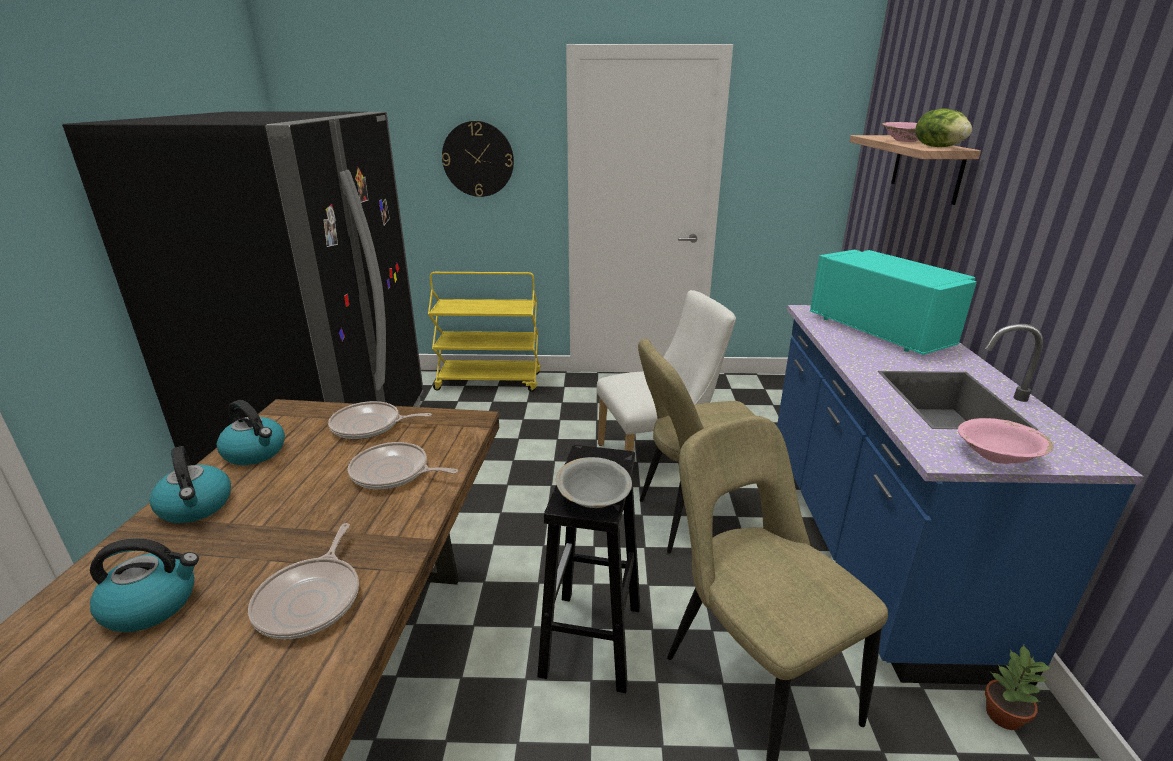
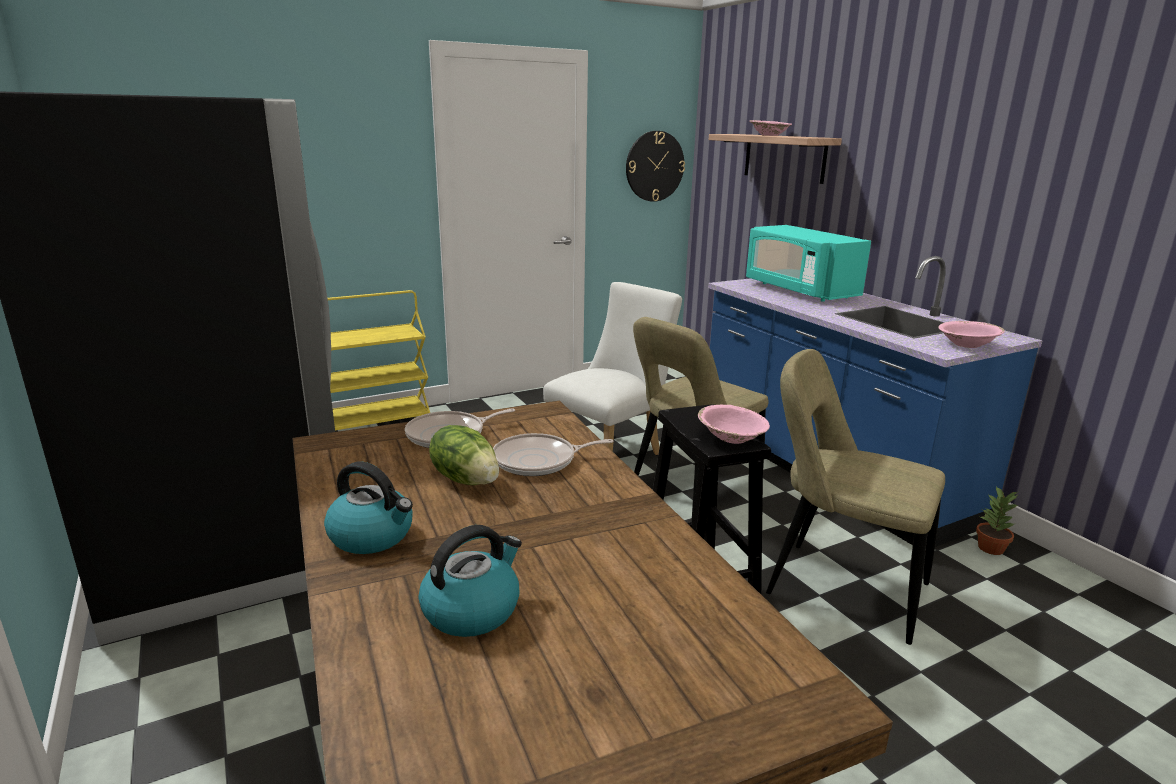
camera: 30 degrees left, 5 degrees down
kettle [217,400,285,465] -> none
frying pan [248,523,359,639] -> none
wall clock [442,121,514,197] -> wall clock moved to [626,131,685,202]
grey bowl [556,457,632,508] -> pink bowl [698,404,770,444]
turquoise microwave [810,250,977,355] -> turquoise microwave turned 150 degrees counterclockwise [746,225,871,302]
lettuce [915,108,972,147] -> lettuce moved to [429,425,499,485]

